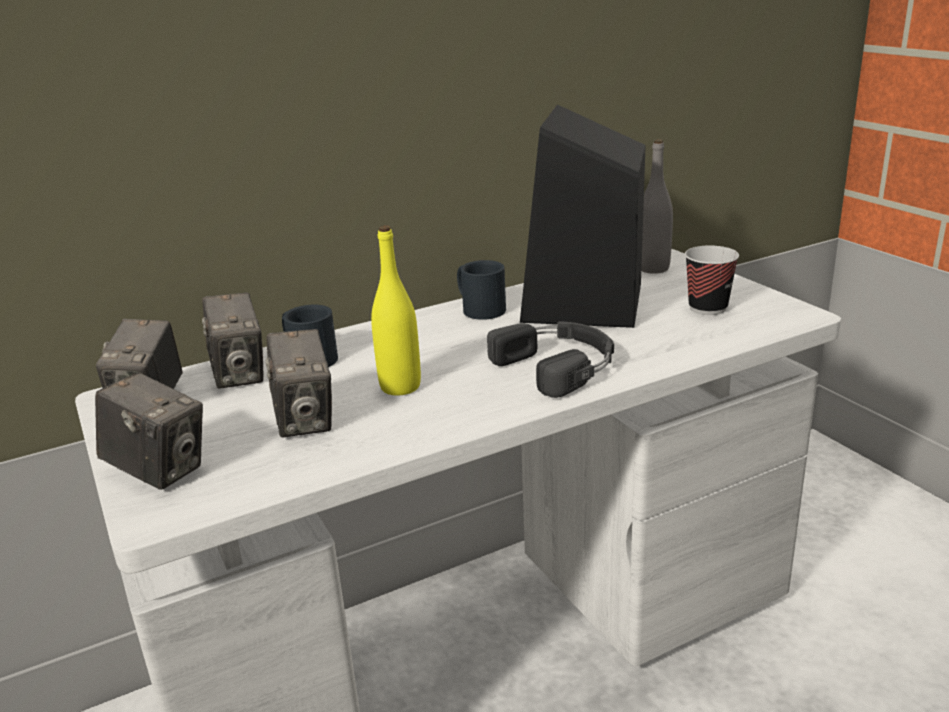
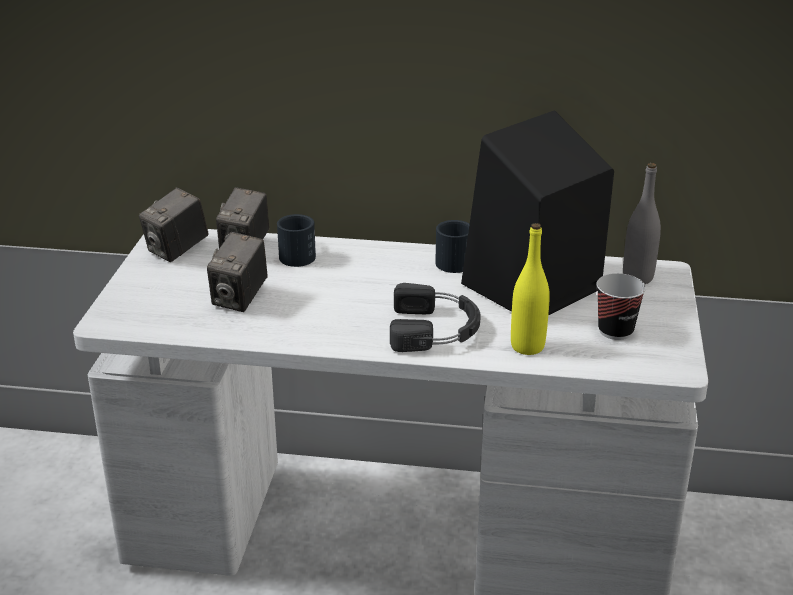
camera: 35 degrees right, 5 degrees up
camera [95,372,203,490] -> none
yellow bottle [371,225,421,395] -> yellow bottle moved to [511,223,550,355]

